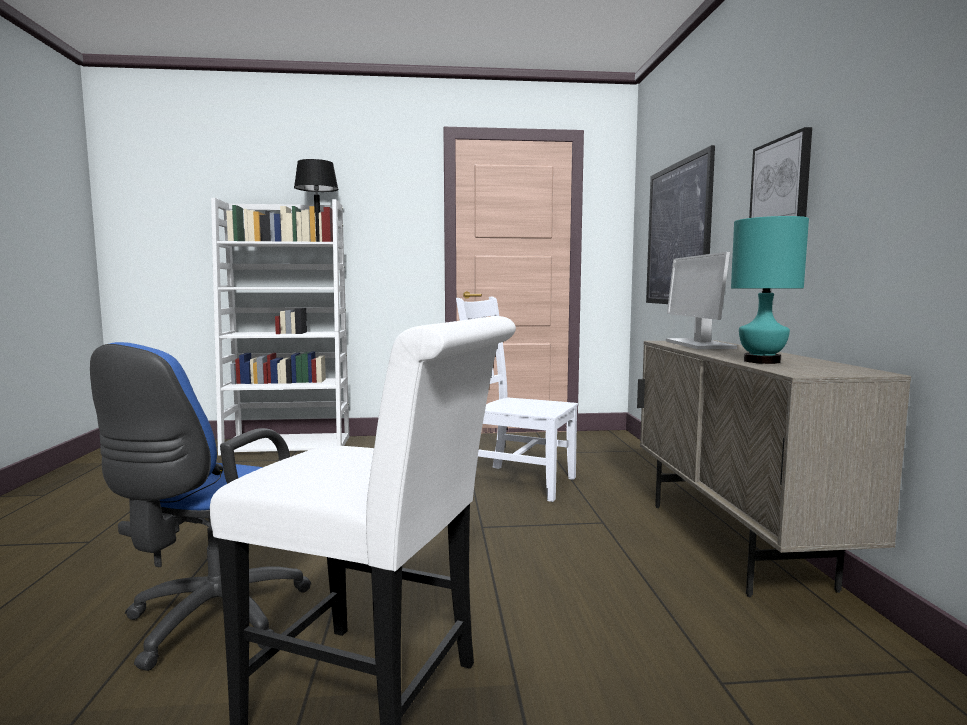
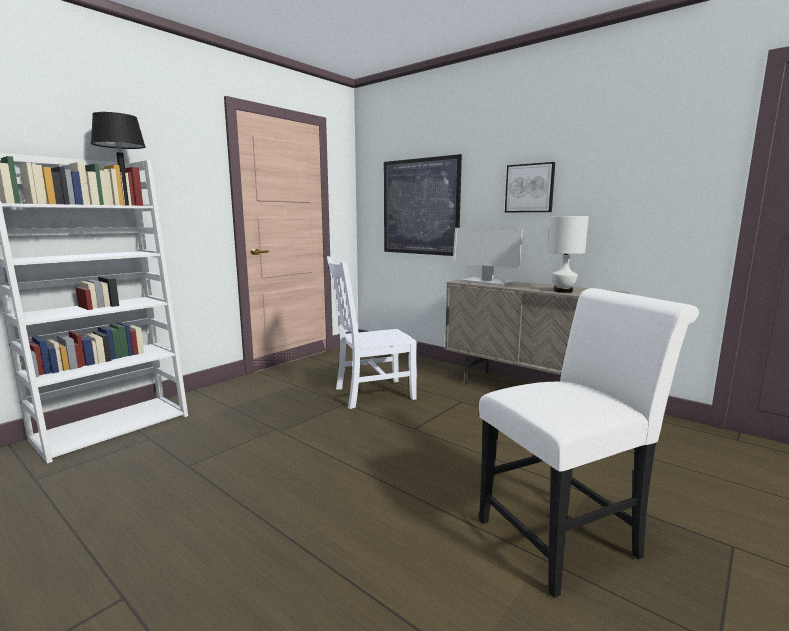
camera: 45 degrees left, 5 degrees up
blue office chair [90,342,311,671] -> none
turquoise table lamp [731,216,809,364] -> white table lamp [548,216,589,293]

